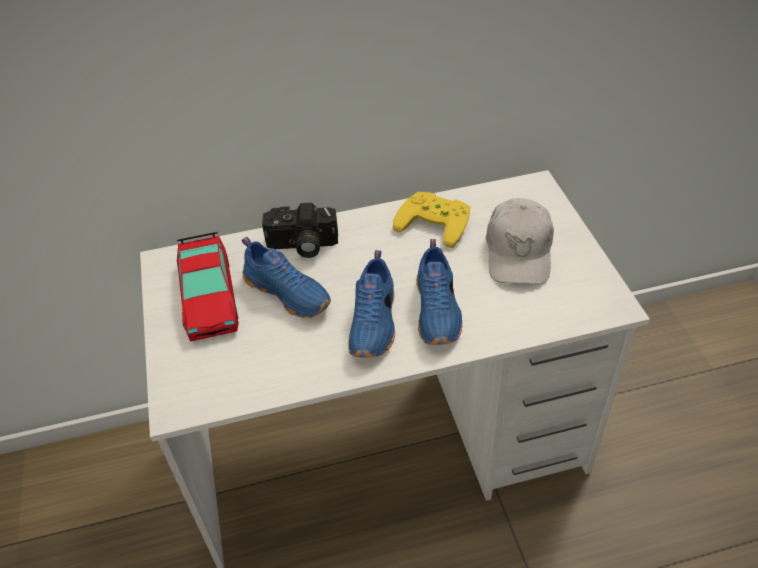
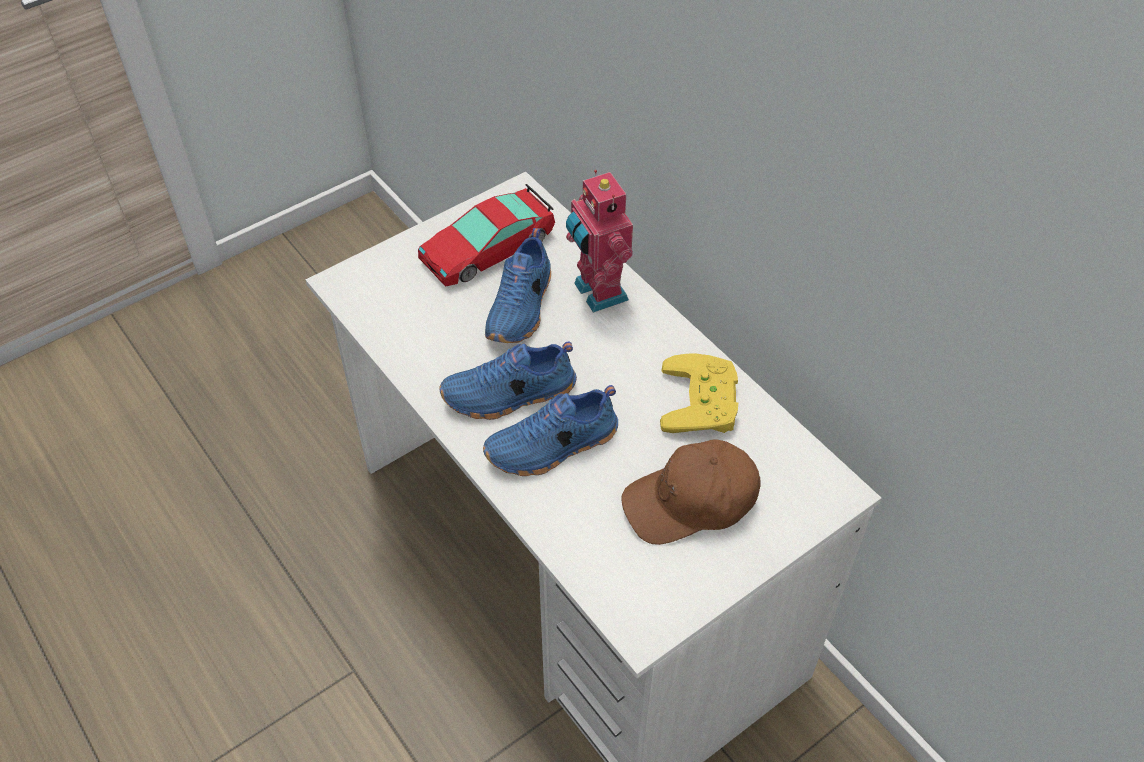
camera: 65 degrees right, 5 degrees up
camera [262,202,338,258] -> toy robot [566,170,633,313]
white cap [486,198,554,284] -> brown cap [621,439,761,545]

